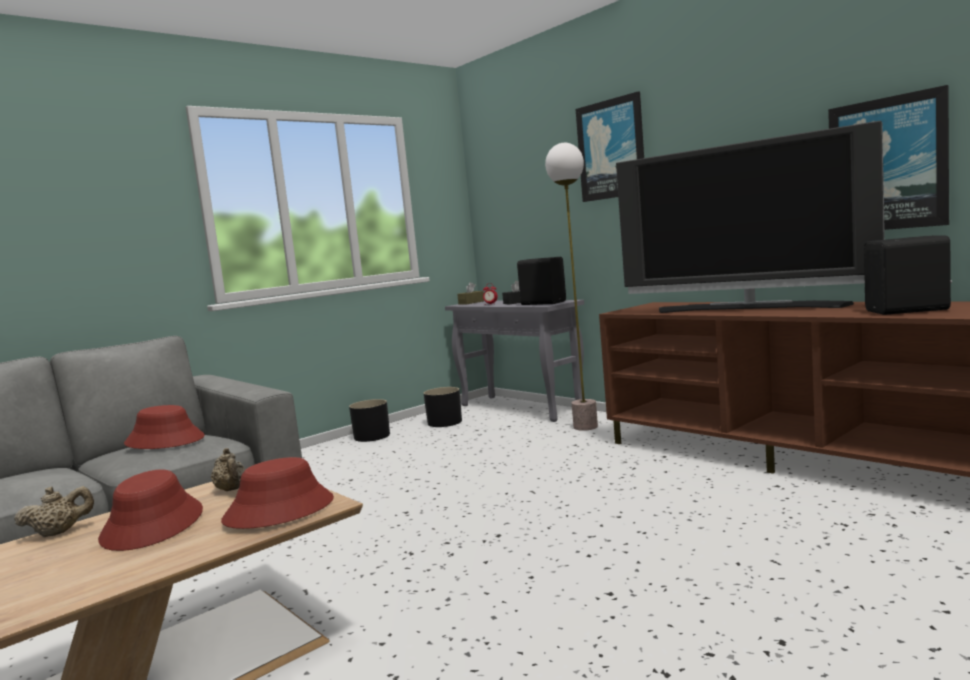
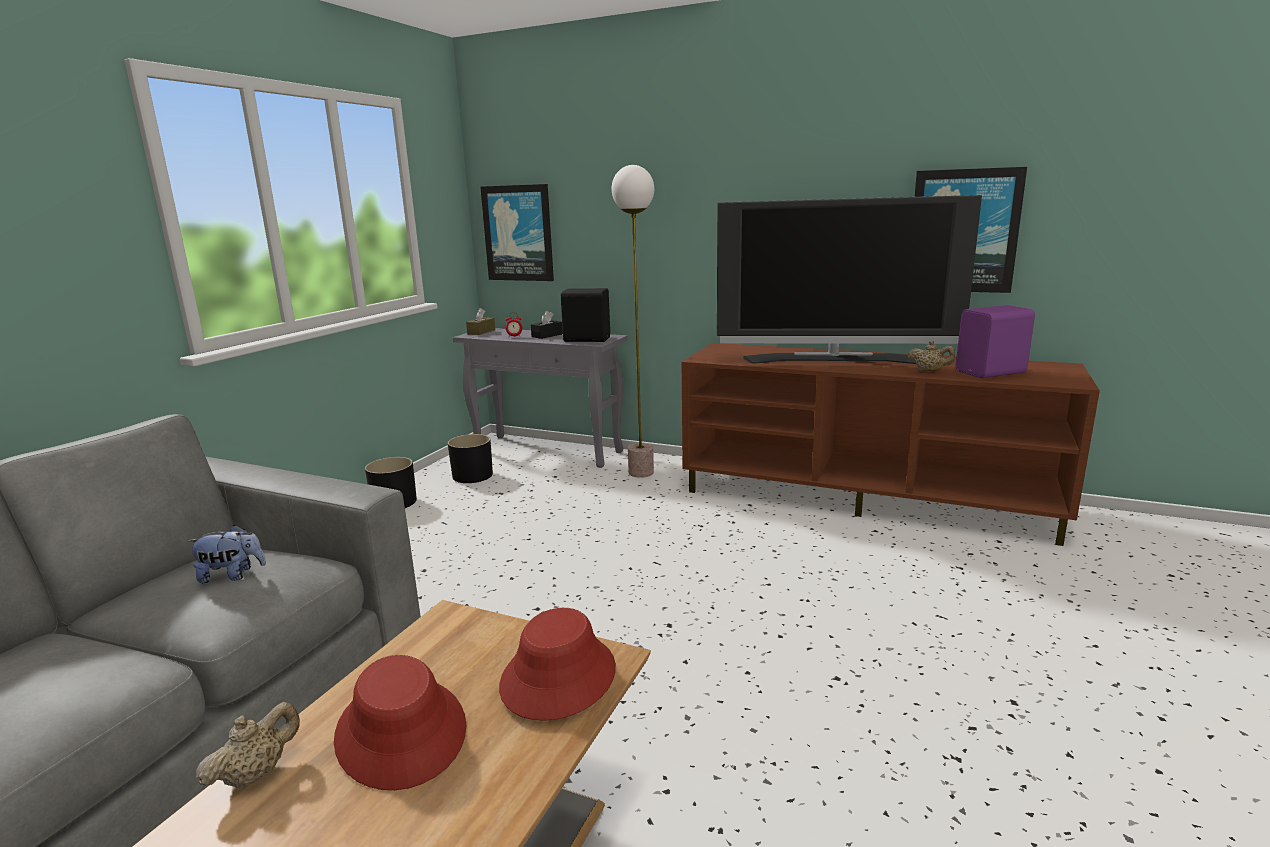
camera: 25 degrees left, 10 degrees up
red hat [124,405,205,449] -> plush toy [187,525,266,583]
beige teapot [211,448,246,491] -> beige teapot moved to [908,341,955,372]
picture [576,91,644,202] -> picture moved to [480,184,554,281]
black speaker [864,236,952,315] -> purple speaker [956,305,1035,378]

